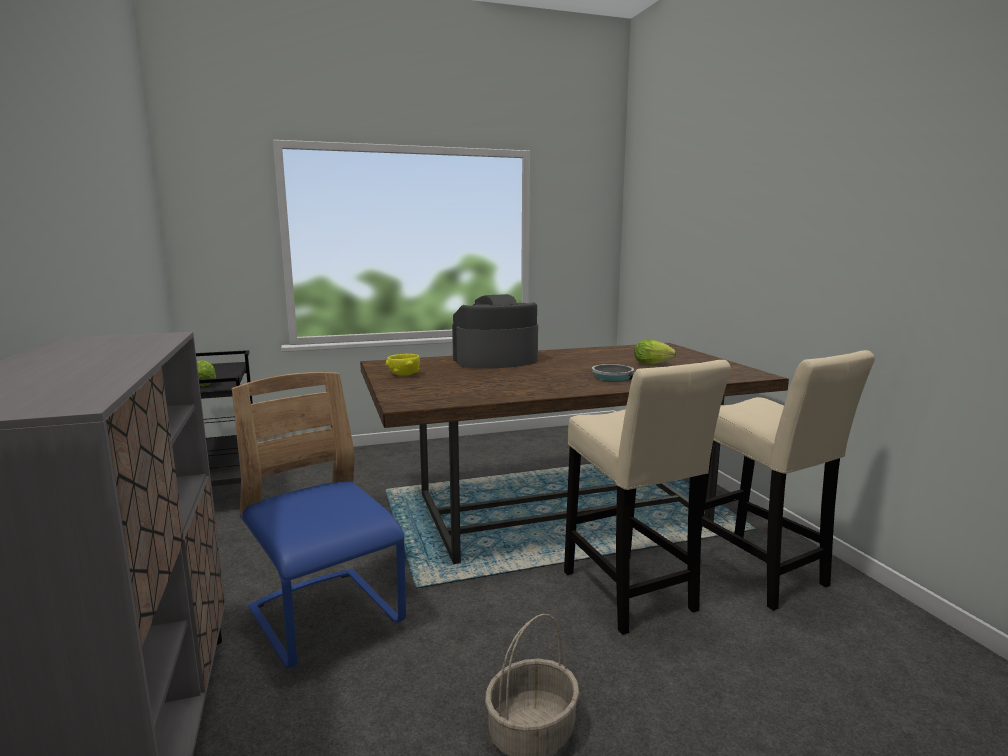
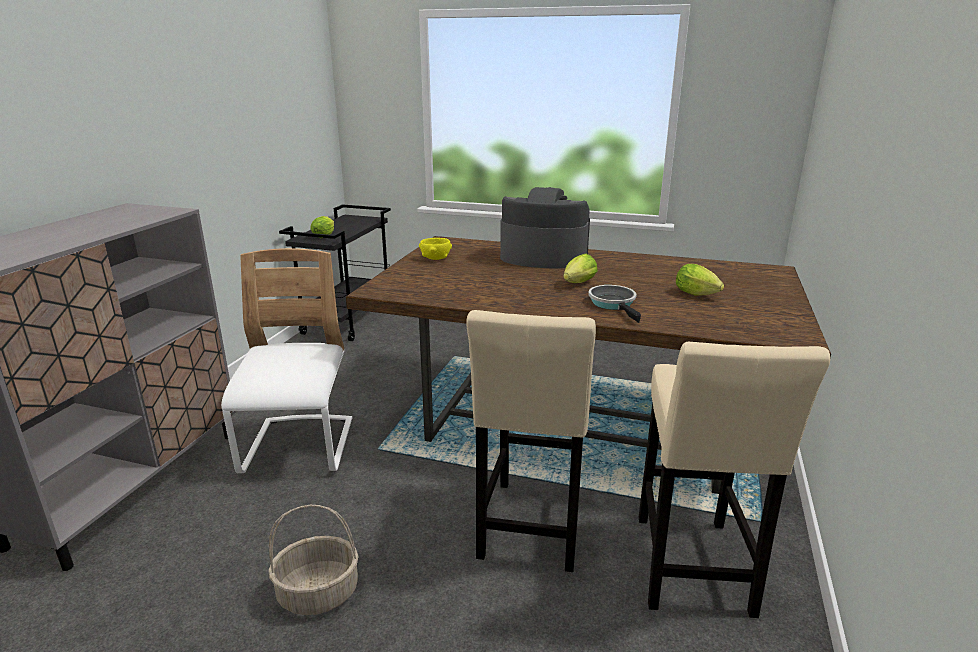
camera: 35 degrees right, 10 degrees up
blue chair [232,372,406,669] -> white chair [221,248,352,473]
none -> lettuce [563,254,598,283]

